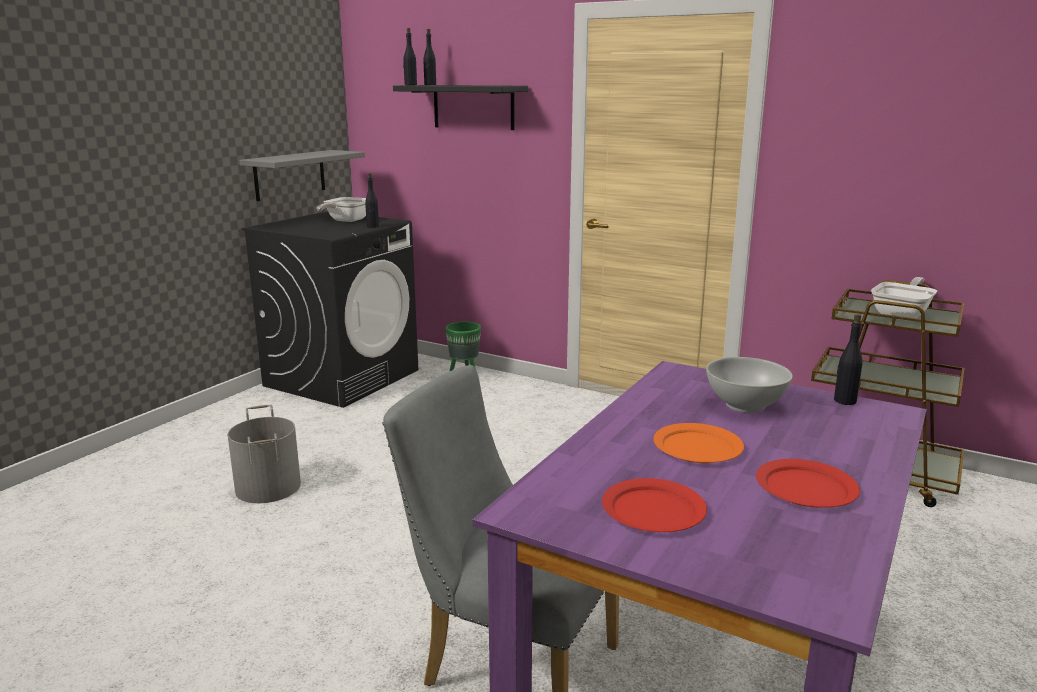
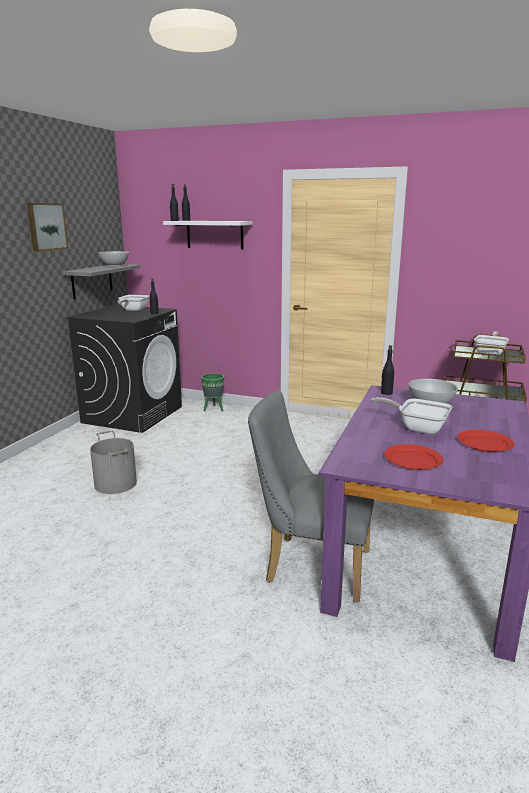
camera: 10 degrees left, 0 degrees up
black shelf [393,85,528,130] -> white shelf [163,221,252,249]
orange plate [653,423,744,463] -> frying pan [371,397,453,434]
black bottle [834,314,863,405] -> black bottle moved to [381,345,394,395]
none -> picture [27,203,68,251]
none -> white bowl [98,251,129,267]

